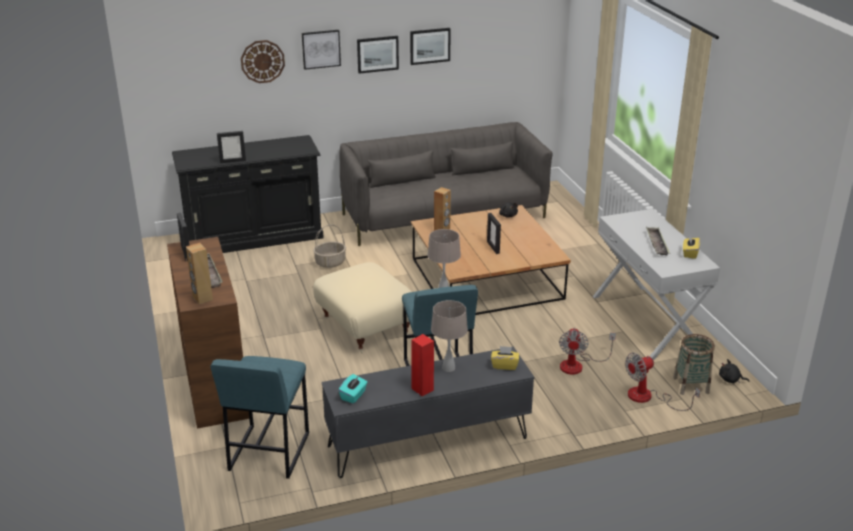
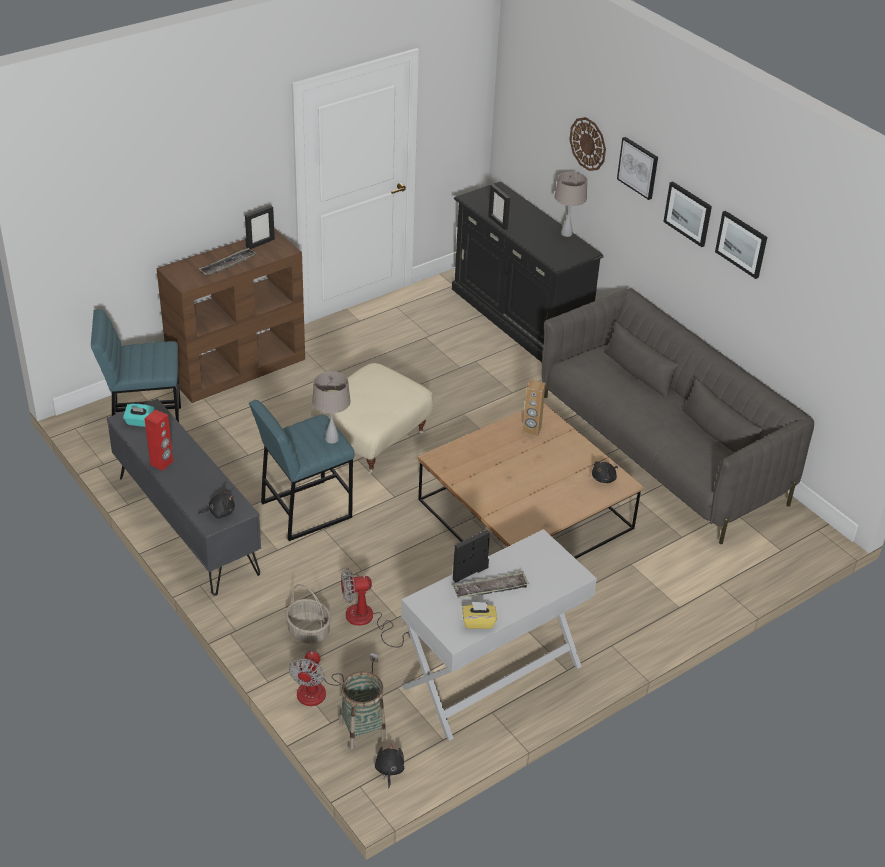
camera: 70 degrees right, 10 degrees up
brown speaker [186,243,213,304] -> none
basket [314,224,346,268] -> basket moved to [286,584,331,644]
beige table lamp [431,300,468,372] -> beige table lamp moved to [554,171,587,237]
picture frame [487,213,501,254] -> picture frame moved to [453,530,490,583]
yellow tissue box [491,346,519,370] -> black plush toy [198,489,235,519]
fan [625,353,700,411] -> fan turned 120 degrees counterclockwise [288,651,378,706]

